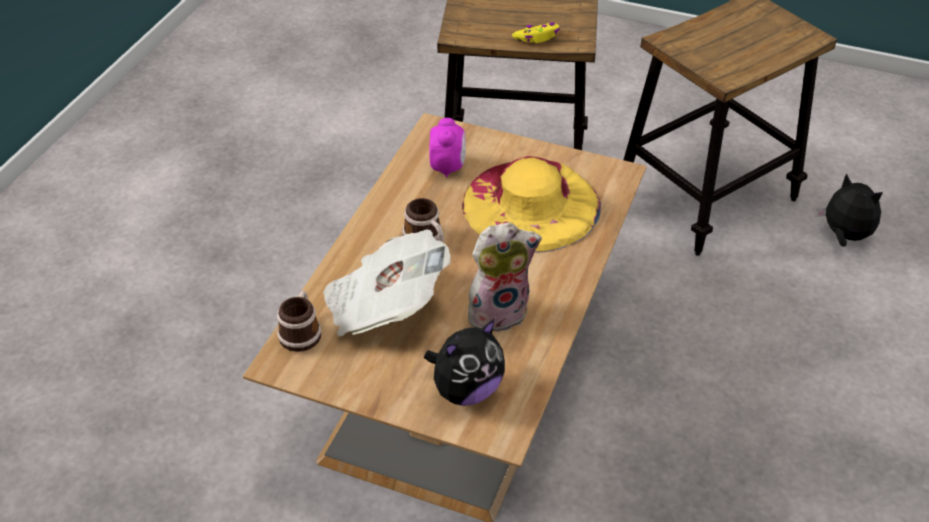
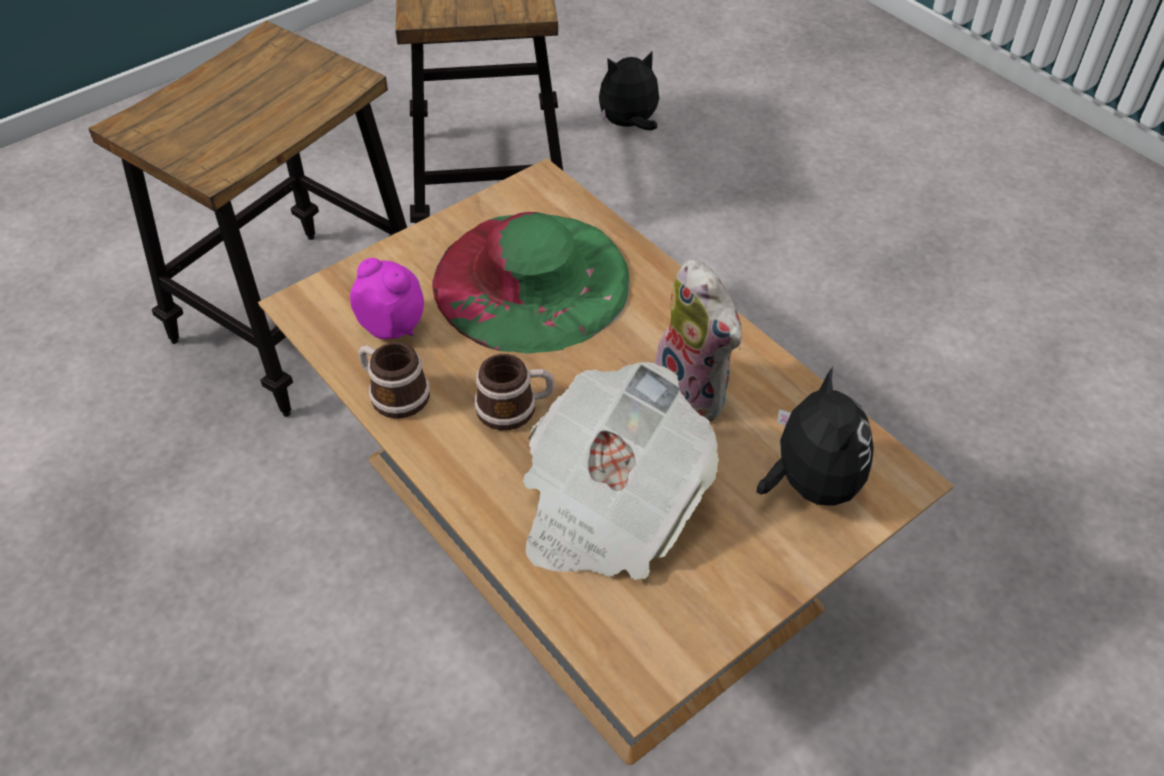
camera: 60 degrees left, 5 degrees up
mug [277,291,321,352] -> mug moved to [358,342,430,419]
yellow hat [462,156,601,253] -> green hat [432,212,630,354]
plush toy [468,223,542,332] -> plush toy turned 135 degrees clockwise [654,260,742,421]
yellow game controller [512,23,560,43] -> none

